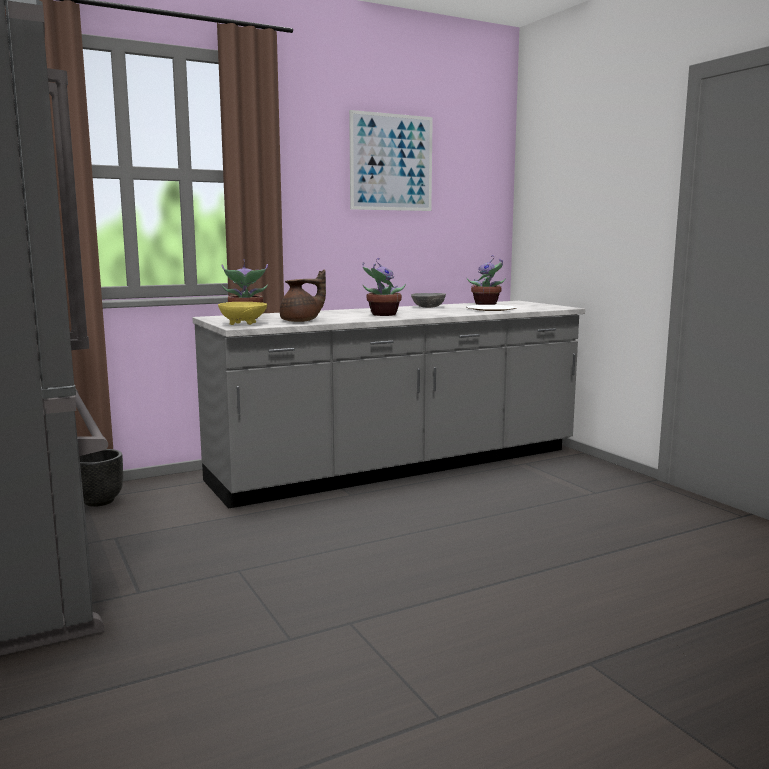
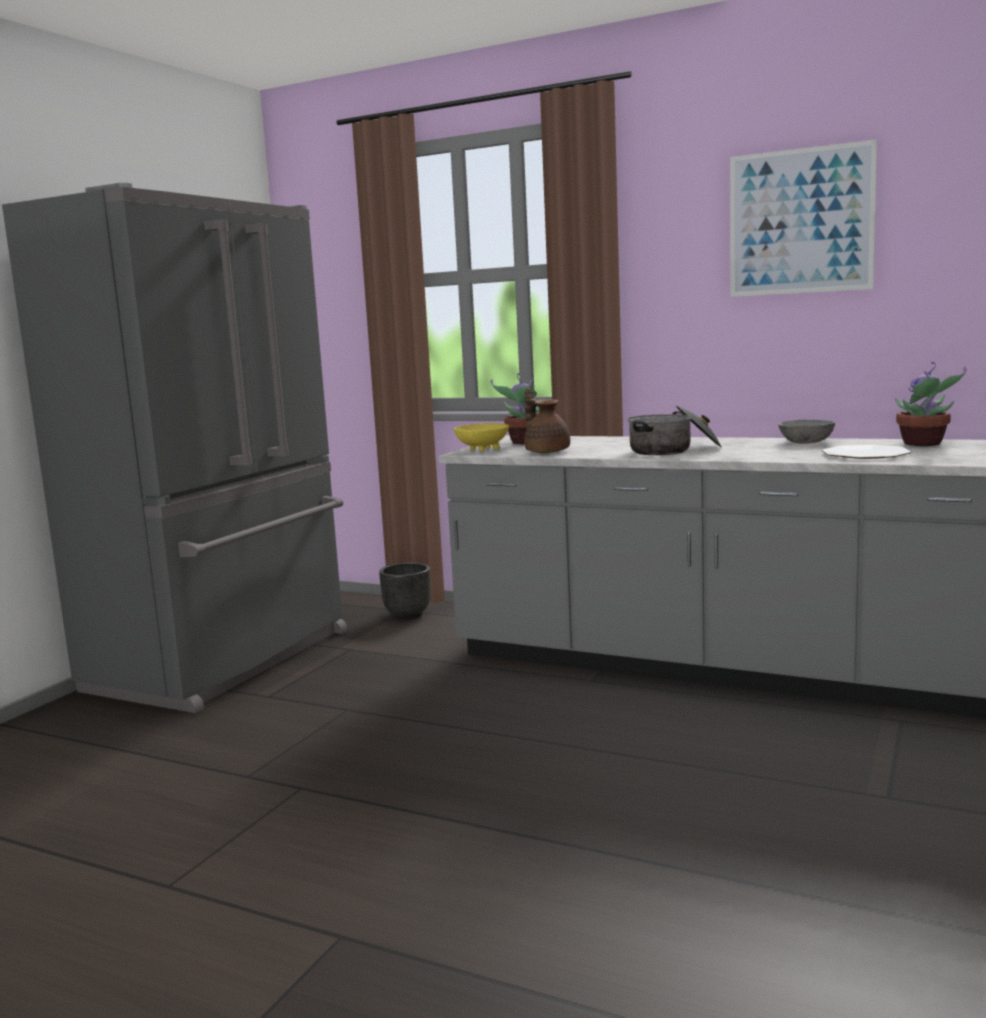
camera: 55 degrees right, 0 degrees up
brown teapot [280,270,326,322] -> brown teapot turned 150 degrees counterclockwise [524,388,570,453]
potted plant [362,258,406,316] -> cooking pot [627,405,722,455]

